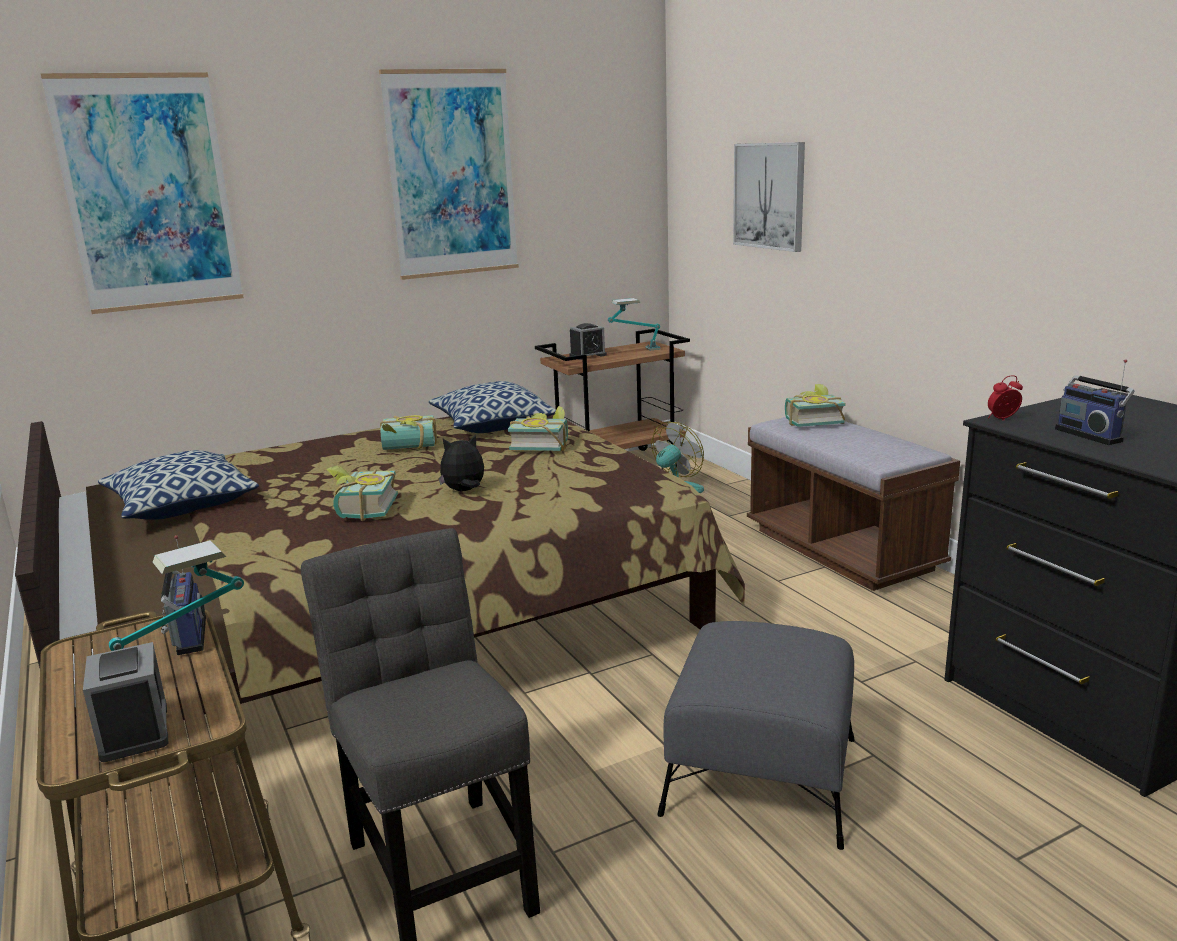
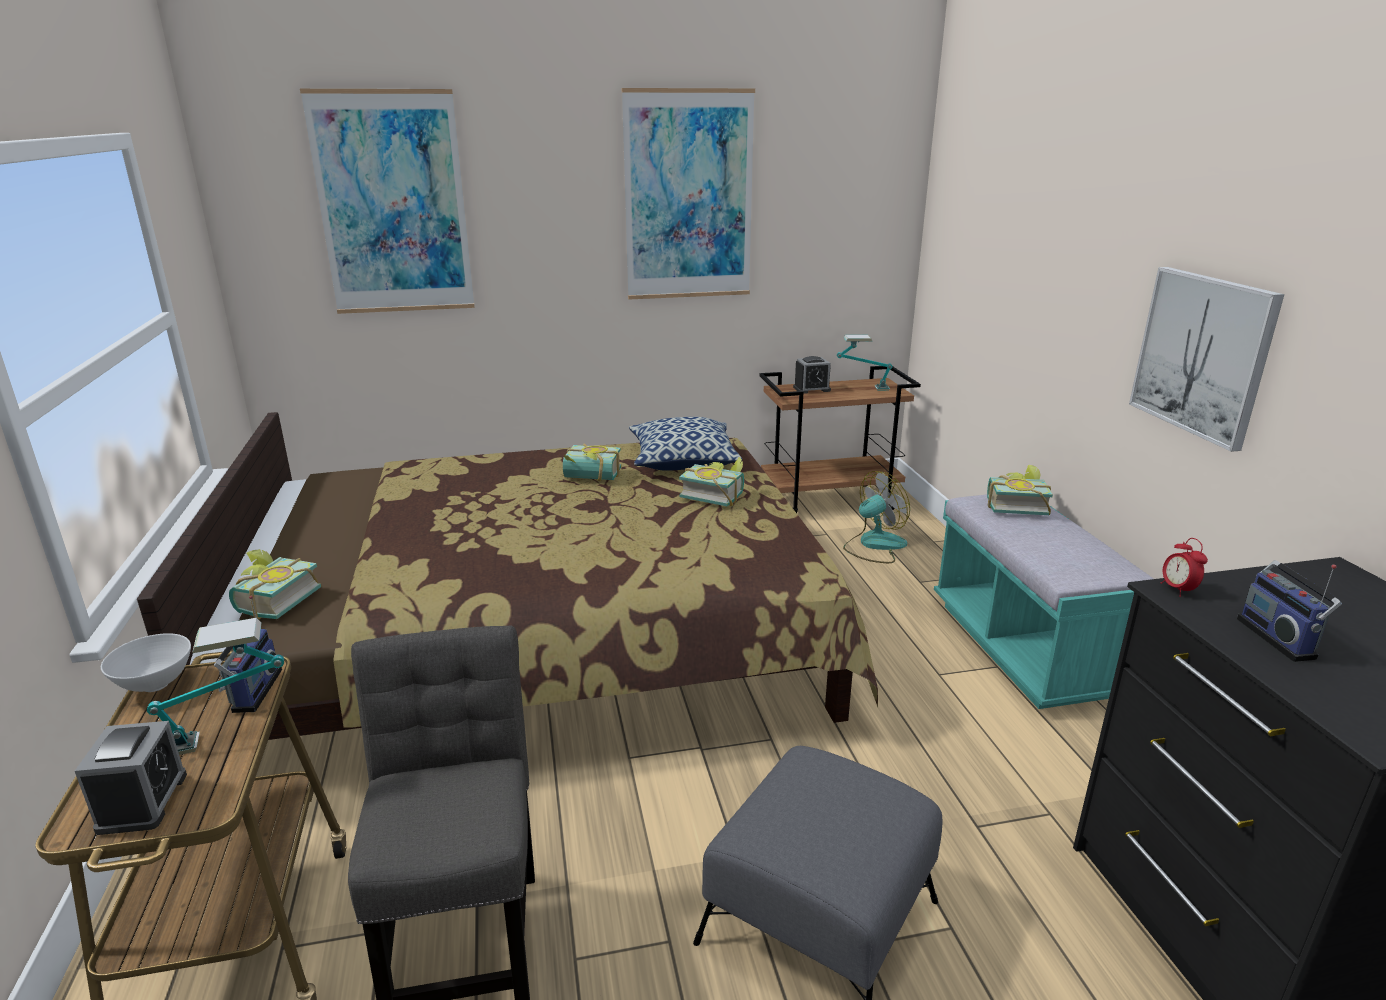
camera: 15 degrees right, 5 degrees up
pillow [98,450,259,520] -> none
book [326,466,398,521] -> book moved to [229,549,321,619]
plush toy [438,434,484,491] -> none
picture [733,142,805,252] -> picture moved to [1129,267,1284,452]
brown bench [747,417,960,591] -> turquoise bench [934,494,1153,709]
alarm clock [988,375,1023,420] -> alarm clock turned 105 degrees counterclockwise [1161,538,1208,597]
none -> white bowl [101,633,191,692]

